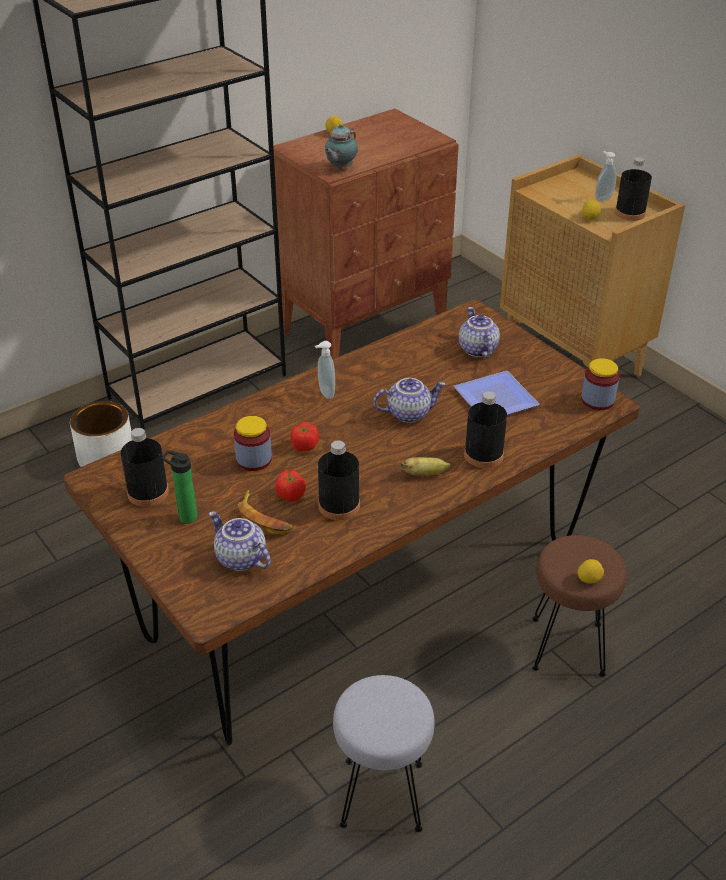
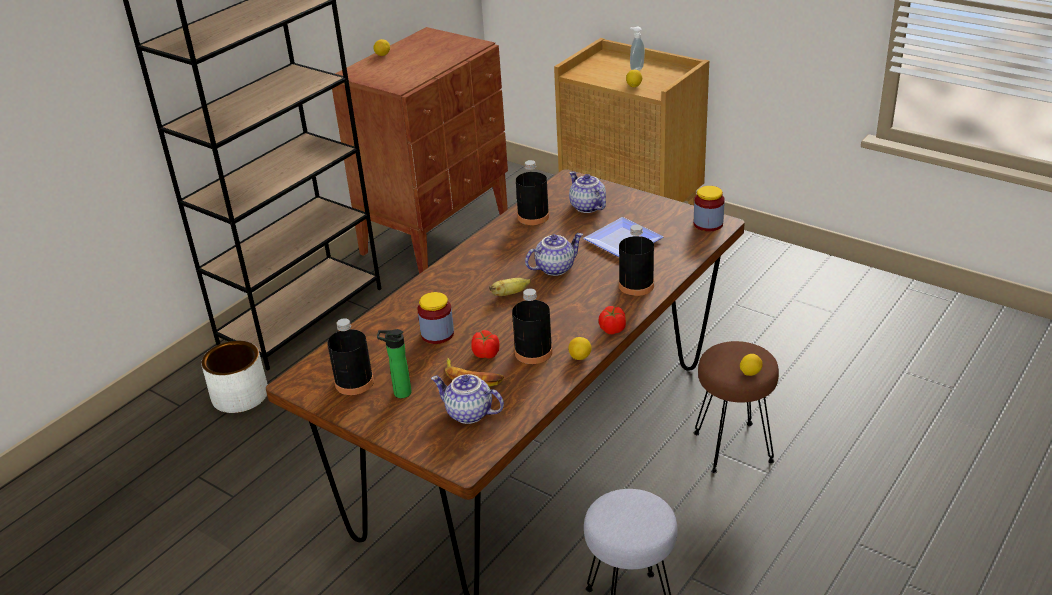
camera: 15 degrees left, 5 degrees down
tomato [291,422,319,451] -> tomato moved to [599,306,626,334]
soap dispenser [315,341,335,399] -> none
teapot [324,123,358,169] -> none
banana [401,457,450,475] -> banana moved to [489,278,531,296]
black bottle [615,157,652,221] -> black bottle moved to [516,160,549,225]
none -> lemon [568,337,591,360]

